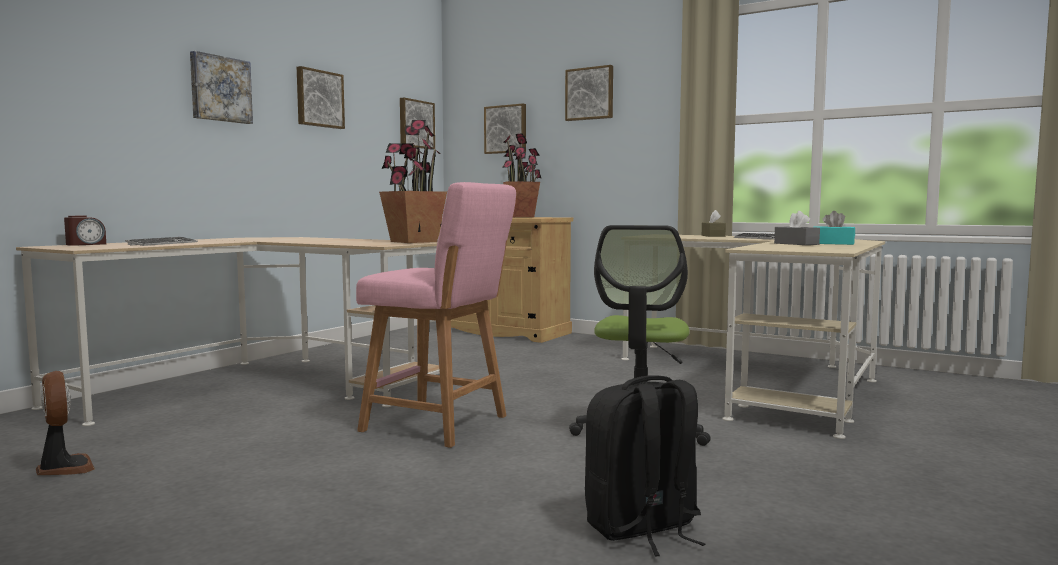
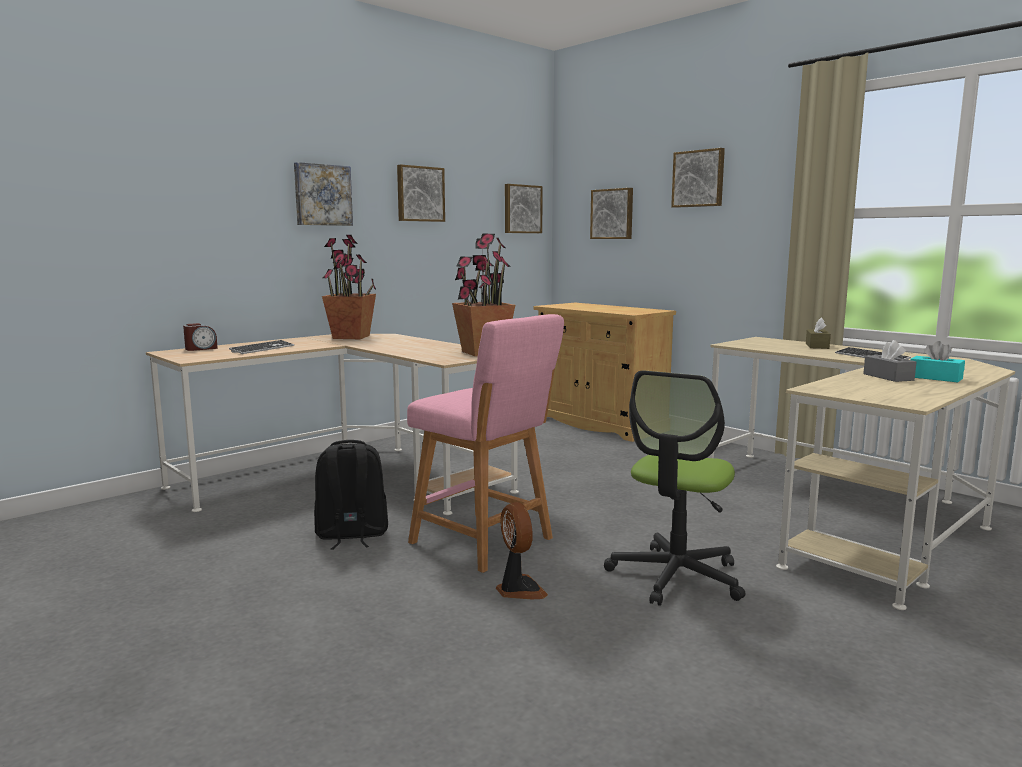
camera: 15 degrees right, 5 degrees up
fan [36,371,95,475] -> fan moved to [496,502,548,599]
potted plant [502,133,541,217] -> potted plant moved to [322,235,376,339]
black backpack [585,375,705,557] -> black backpack moved to [314,440,388,550]

